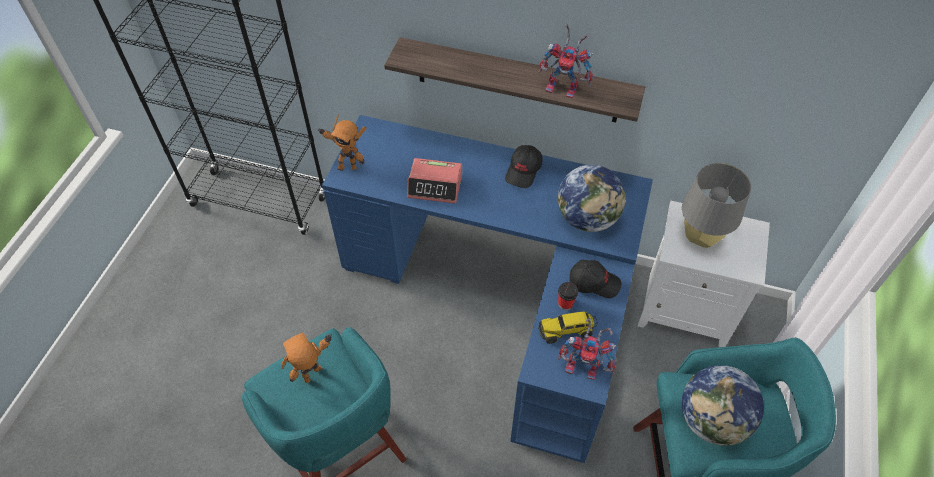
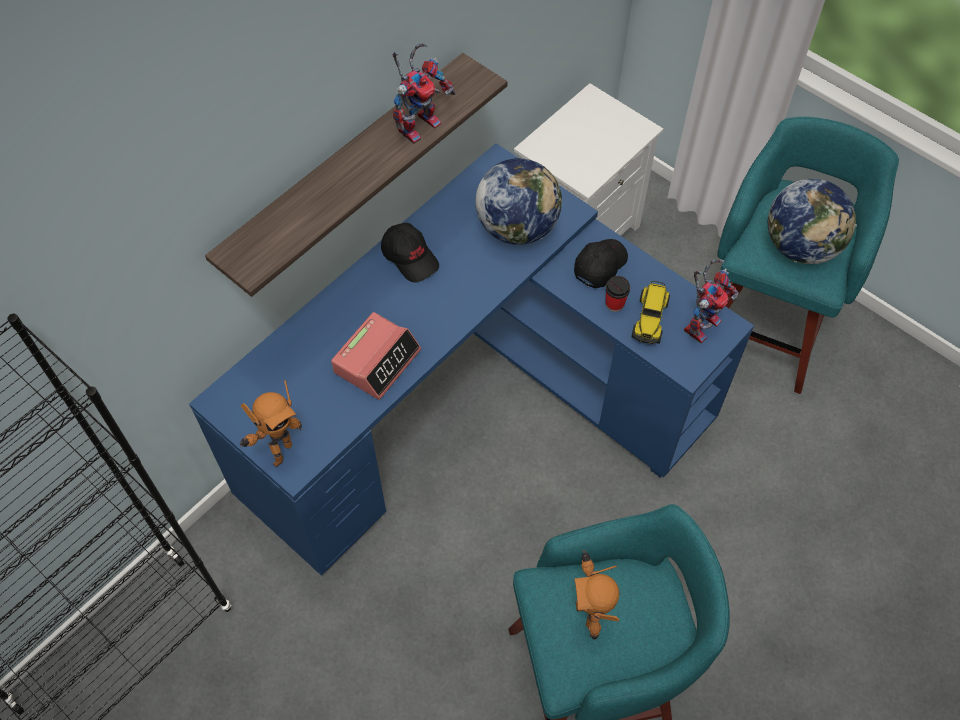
camera: 65 degrees left, 5 degrees up
grey table lamp [682,163,751,248] -> none

